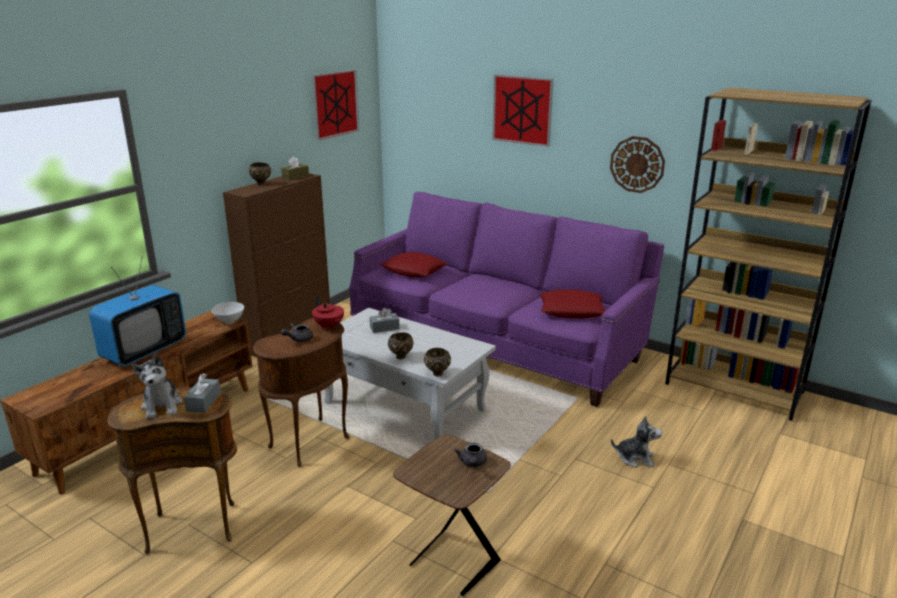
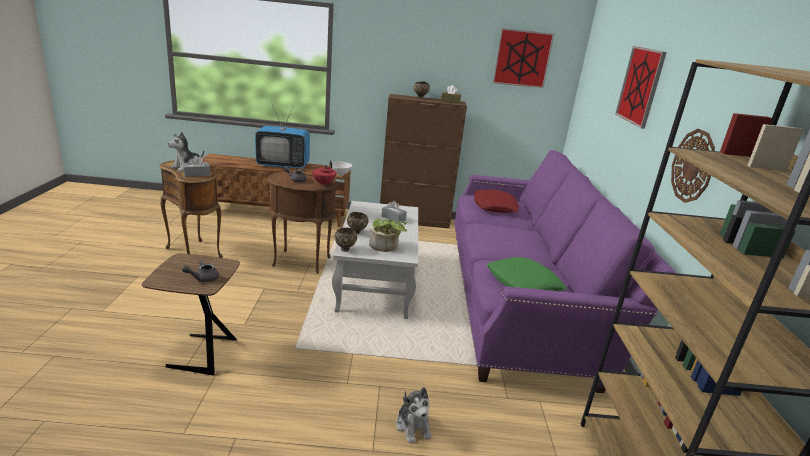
camera: 55 degrees right, 0 degrees up
red pillow [540,289,605,319] -> green pillow [487,257,567,291]
none -> potted plant [369,219,407,252]

